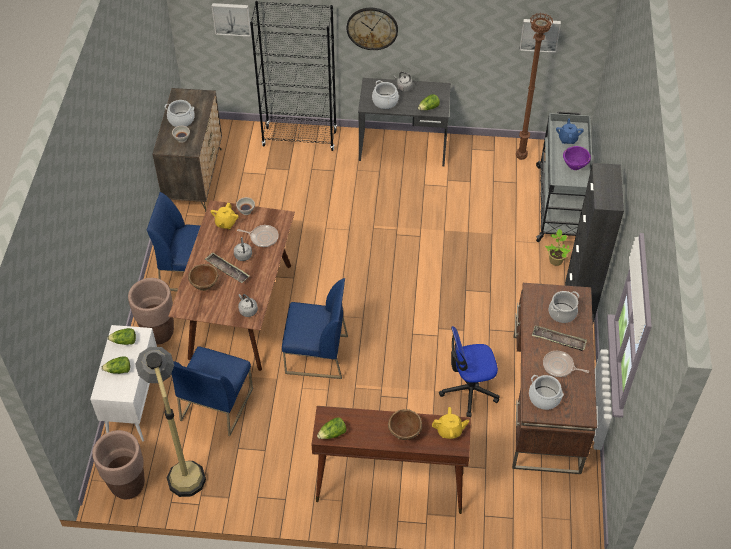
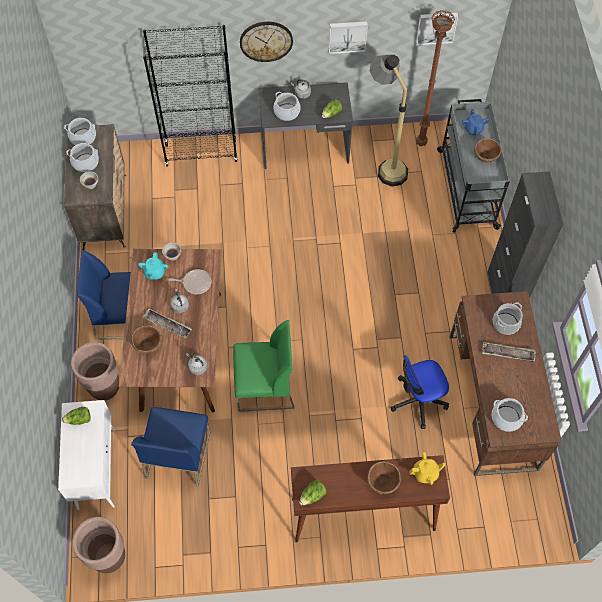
camera: 10 degrees left, 10 degrees up
lettuce [101,356,130,374] -> none
floor lamp [135,347,206,497] -> floor lamp moved to [370,55,408,187]
yellow teapot [211,202,239,229] -> turquoise teapot [138,252,168,280]
picture [212,3,251,37] -> picture moved to [329,21,368,54]
blue chair [282,278,348,379] -> green chair [233,320,295,412]
frying pan [543,351,589,377] -> none
potted plant [545,229,571,266] -> none
purple bowl [563,146,591,170] -> brown bowl [474,138,502,163]
none -> cooking pot [64,118,96,145]

